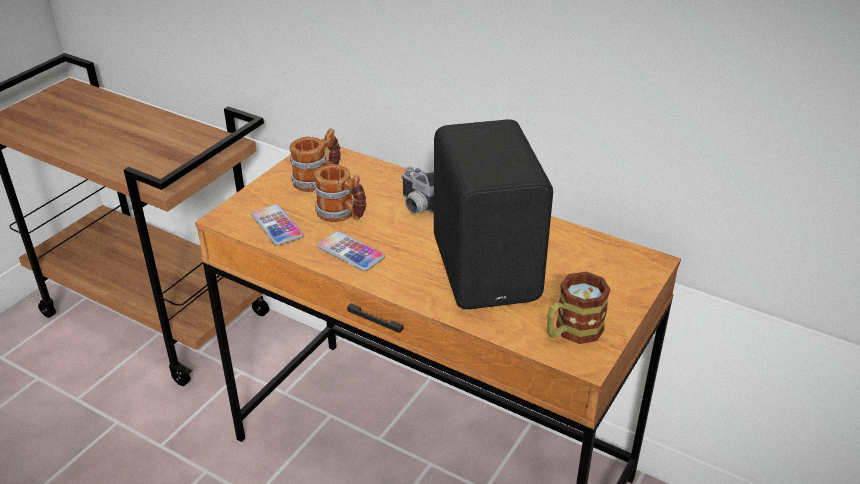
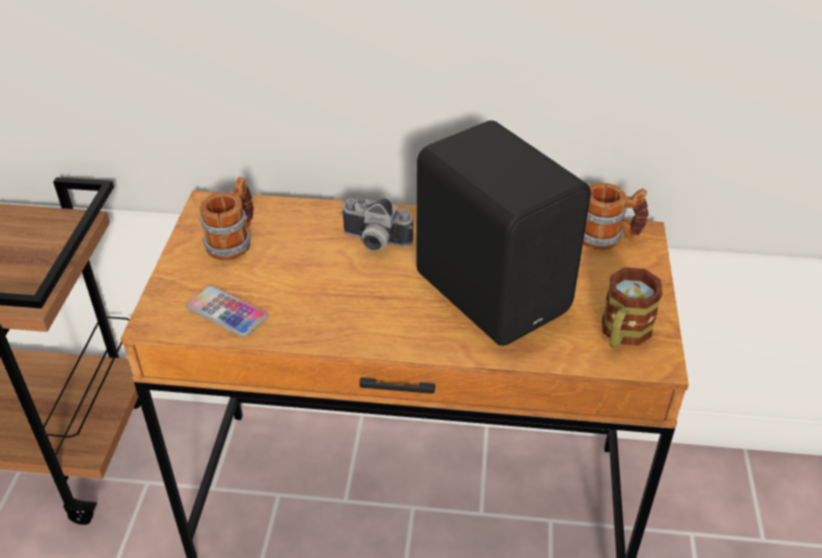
camera: 25 degrees left, 5 degrees up
mug [314,164,366,222] -> mug moved to [583,183,649,250]
phone [317,231,385,271] -> none

